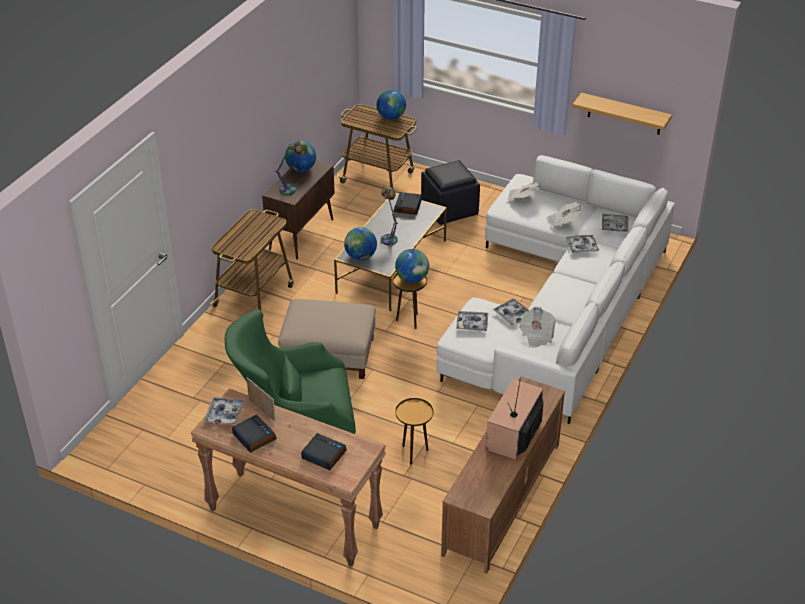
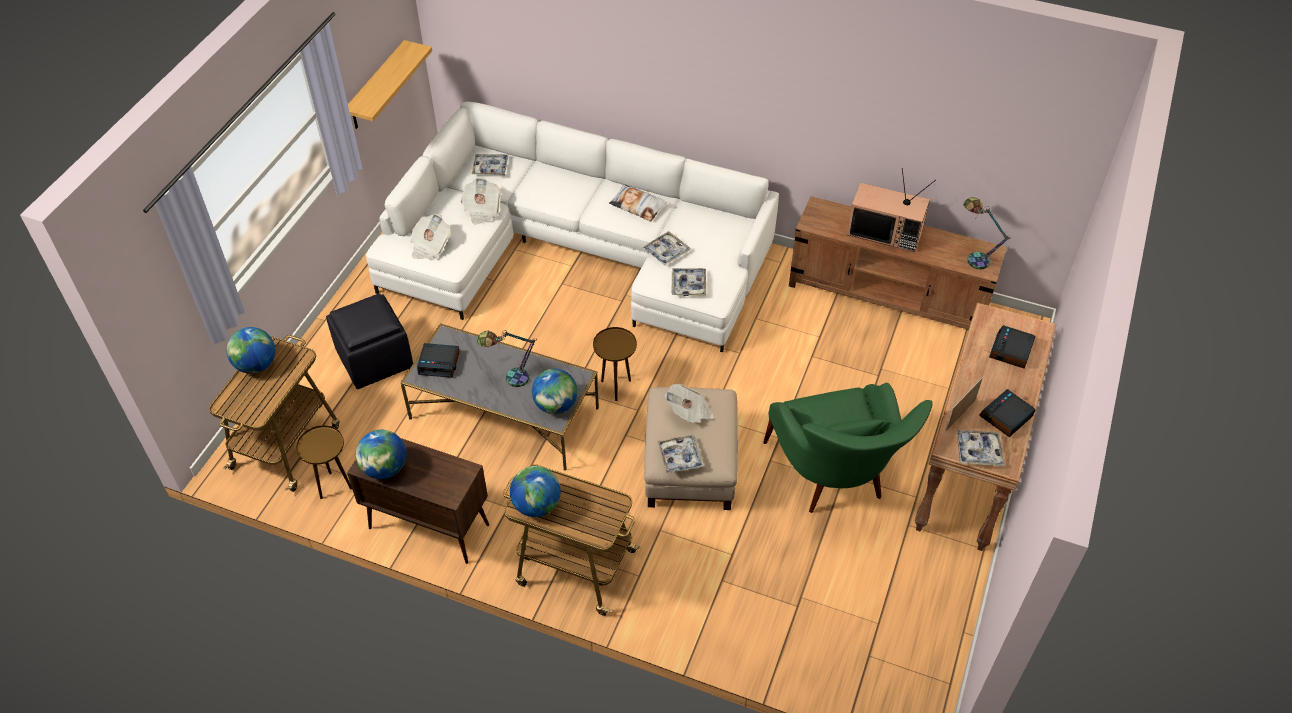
camera: 95 degrees left, 10 degrees up
table lamp [275,141,308,195] -> table lamp moved to [963,197,1011,269]
globe [395,249,429,283] -> globe moved to [510,466,561,517]
brown side table [395,398,433,464] -> brown side table moved to [296,425,352,499]
newspaper [519,307,556,348] -> newspaper moved to [664,383,714,423]
tray [566,235,599,253] -> tray moved to [658,435,704,474]
none -> pillow [609,184,667,221]

